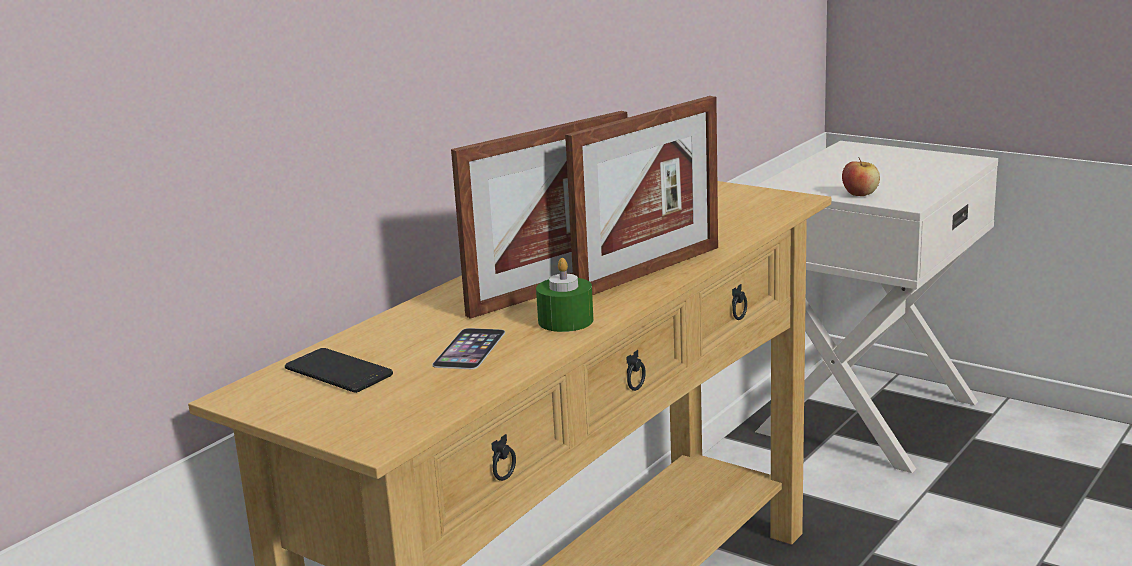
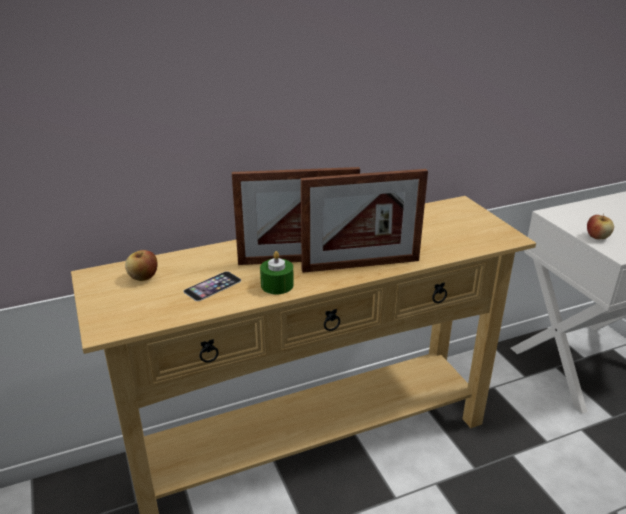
camera: 30 degrees right, 10 degrees up
phone [285,348,393,393] -> apple [125,250,158,281]

